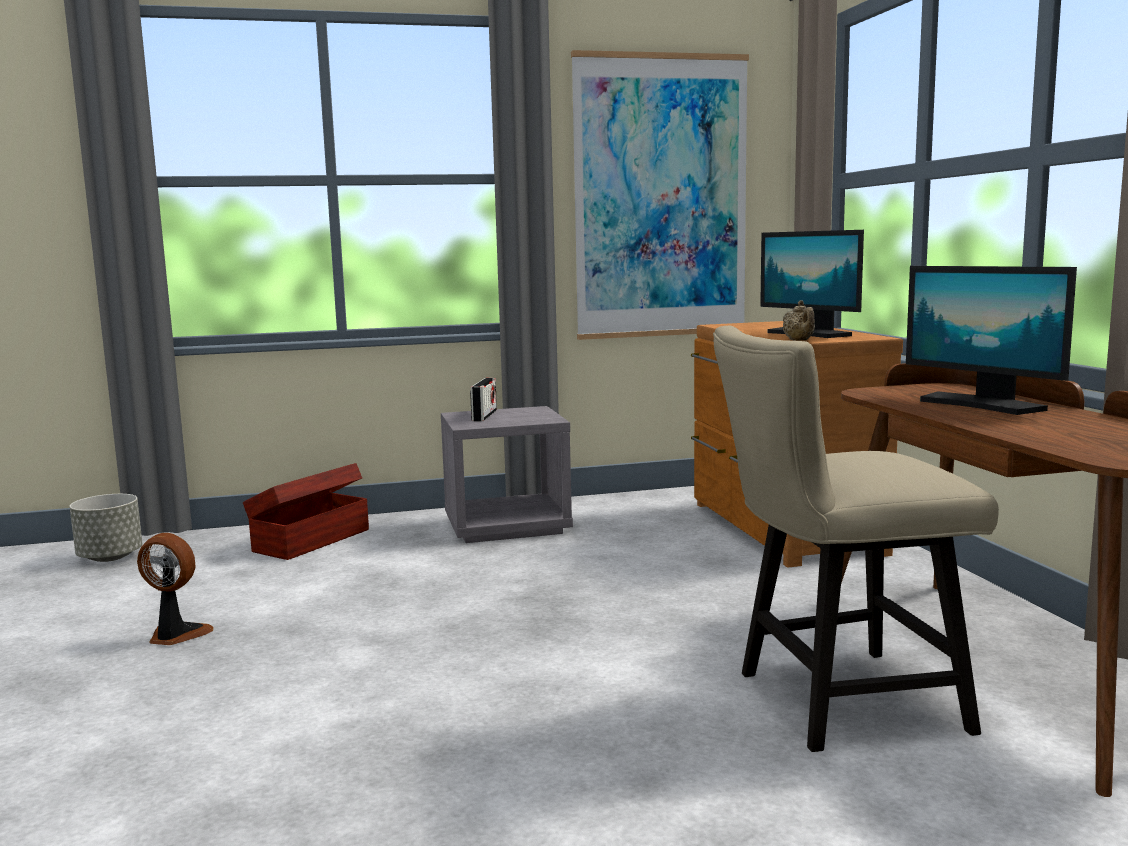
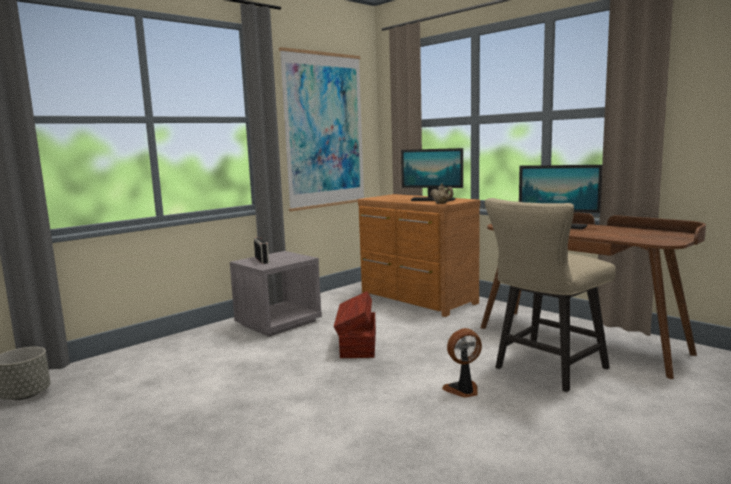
camera: 30 degrees left, 0 degrees up
fan [137,533,213,645] -> fan moved to [442,328,482,398]
brown storage box [243,463,369,560] -> brown storage box moved to [334,291,376,358]

